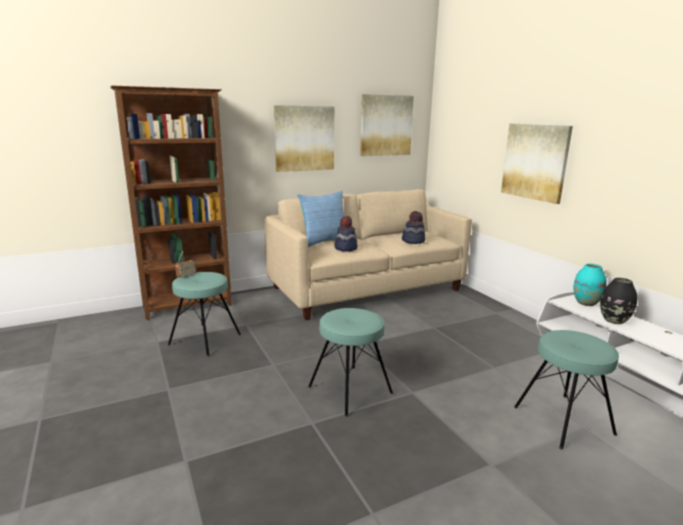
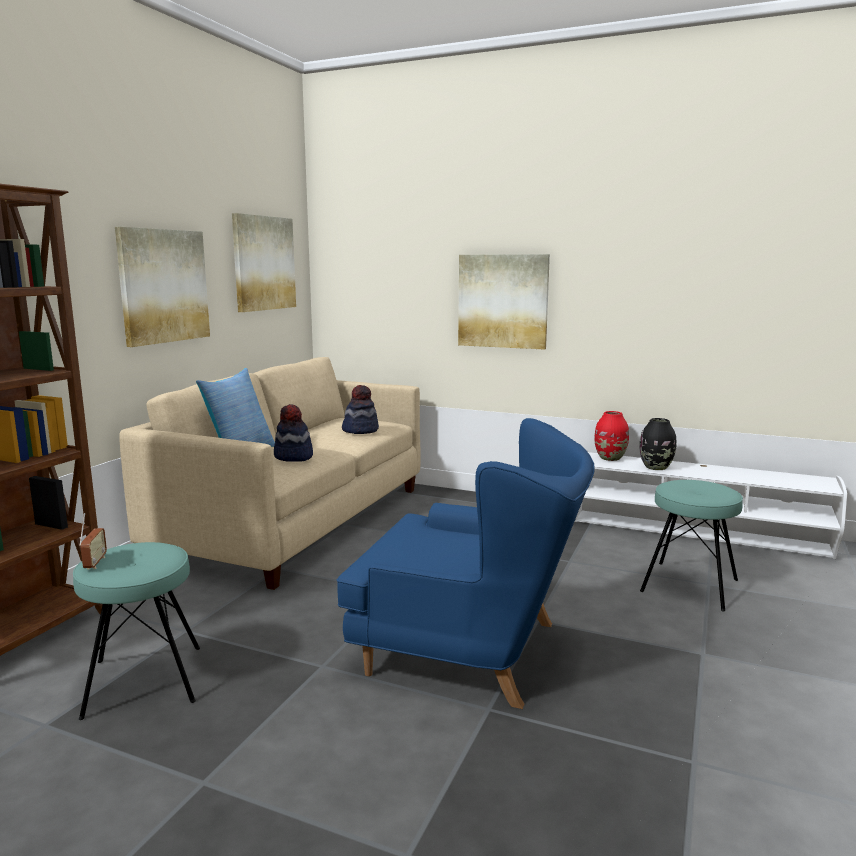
camera: 40 degrees left, 5 degrees down
turquoise stool [308,308,393,417] -> blue armchair [337,418,595,709]
turquoise vase [574,264,607,306] -> red vase [594,411,629,461]

